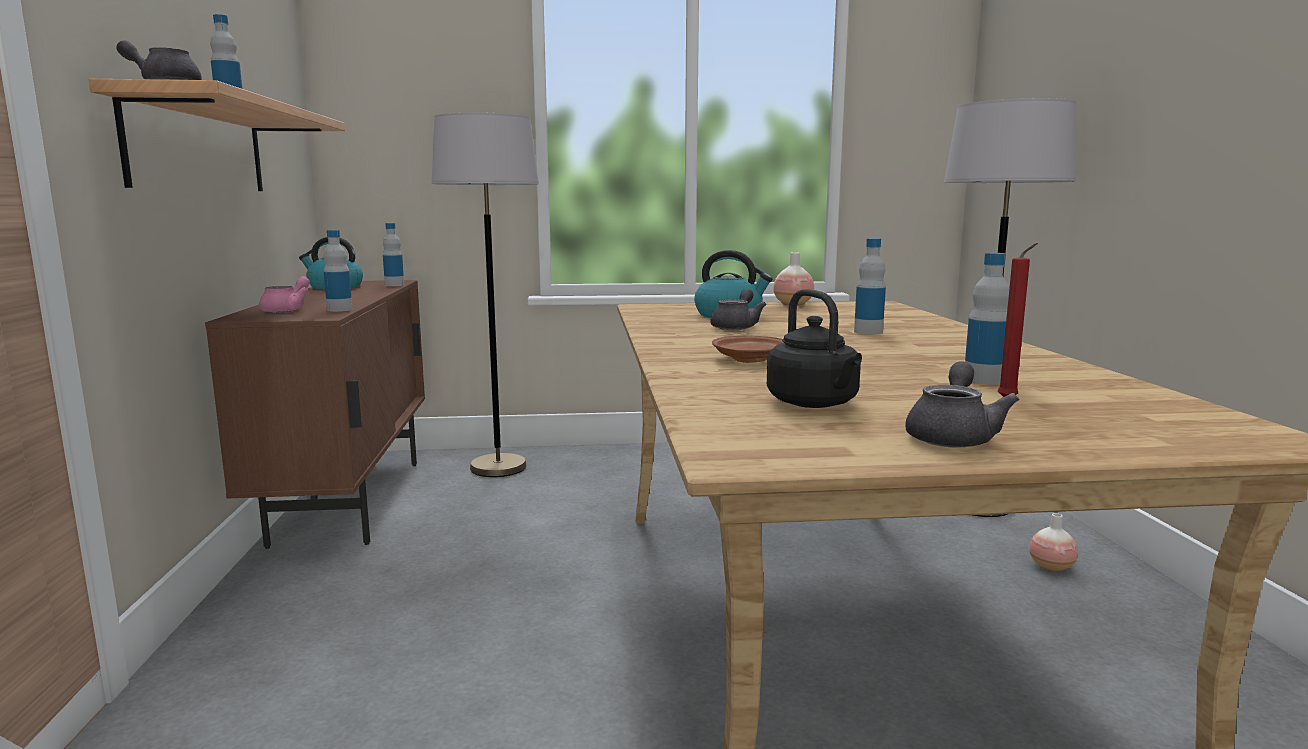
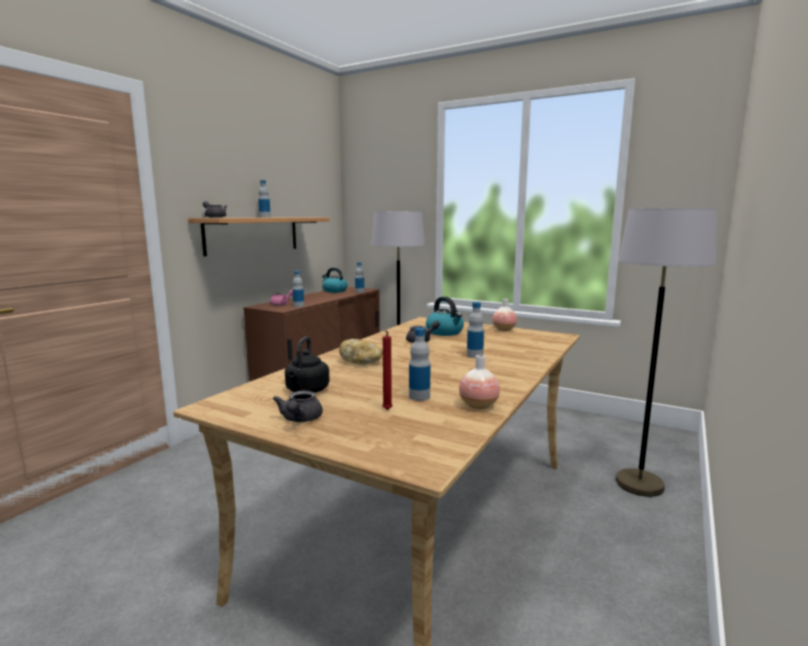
camera: 35 degrees right, 0 degrees up
brown plate [712,335,784,363] -> bread [339,339,383,364]
grey teapot [905,361,1019,448] -> grey teapot turned 120 degrees clockwise [273,390,323,422]
vase [1029,513,1078,572] -> vase moved to [459,355,500,409]

